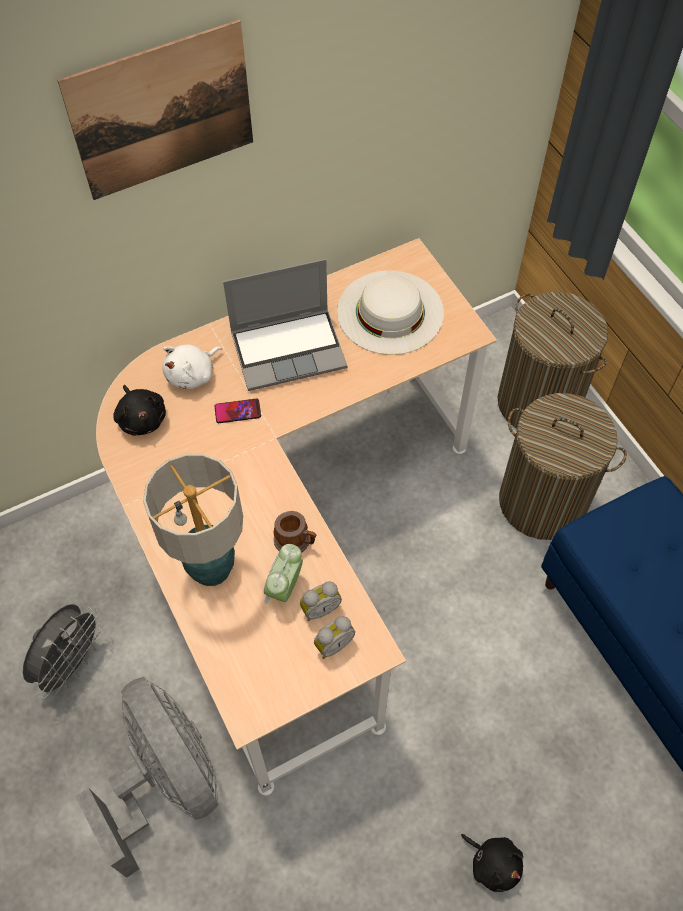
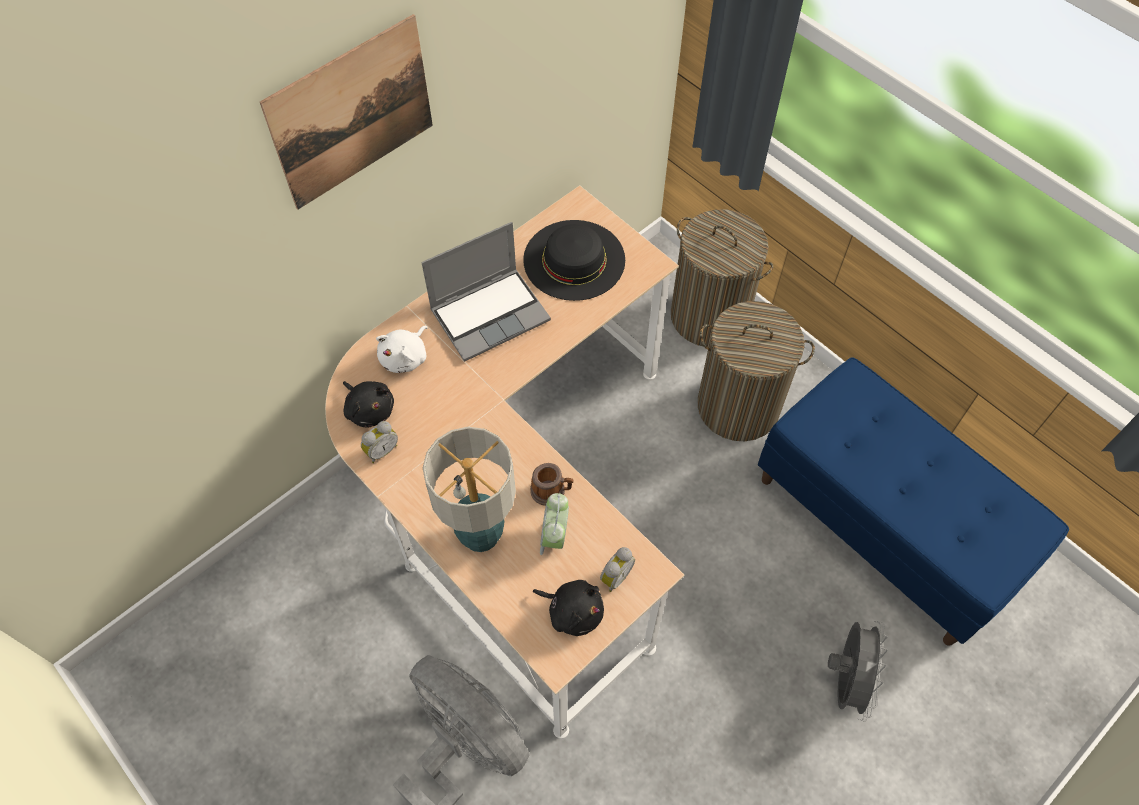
camera: 15 degrees left, 0 degrees up
grey fan [23,604,103,699] -> grey fan moved to [828,621,888,721]
phone [215,399,261,423] -> none
alarm clock [300,581,342,621] -> alarm clock moved to [361,421,398,463]
white hat [337,270,444,355] -> black hat [523,220,625,301]
black plush toy [461,834,523,892] -> black plush toy moved to [533,580,604,636]

